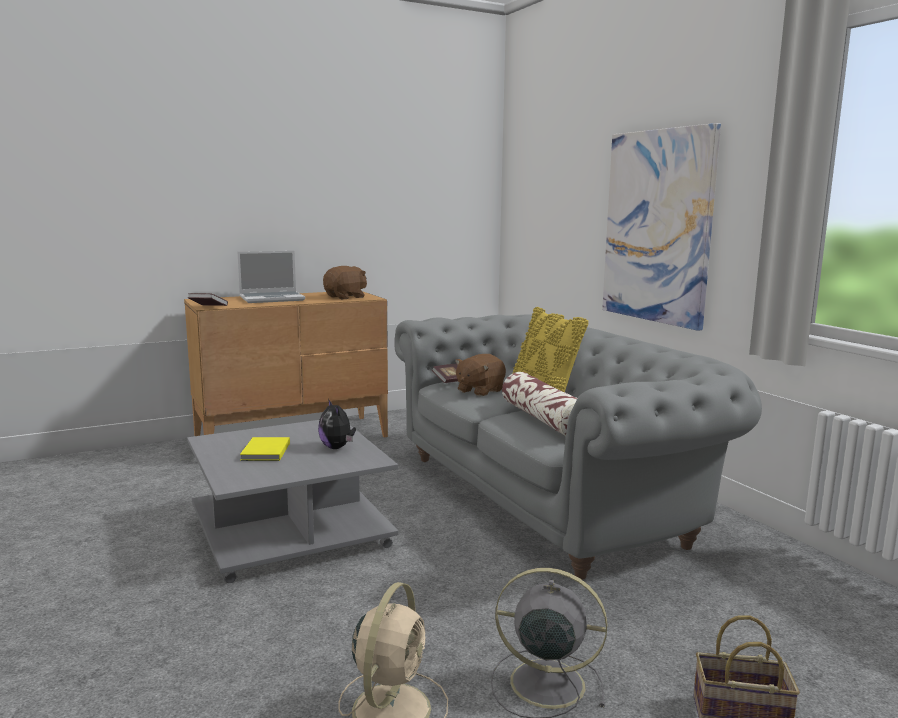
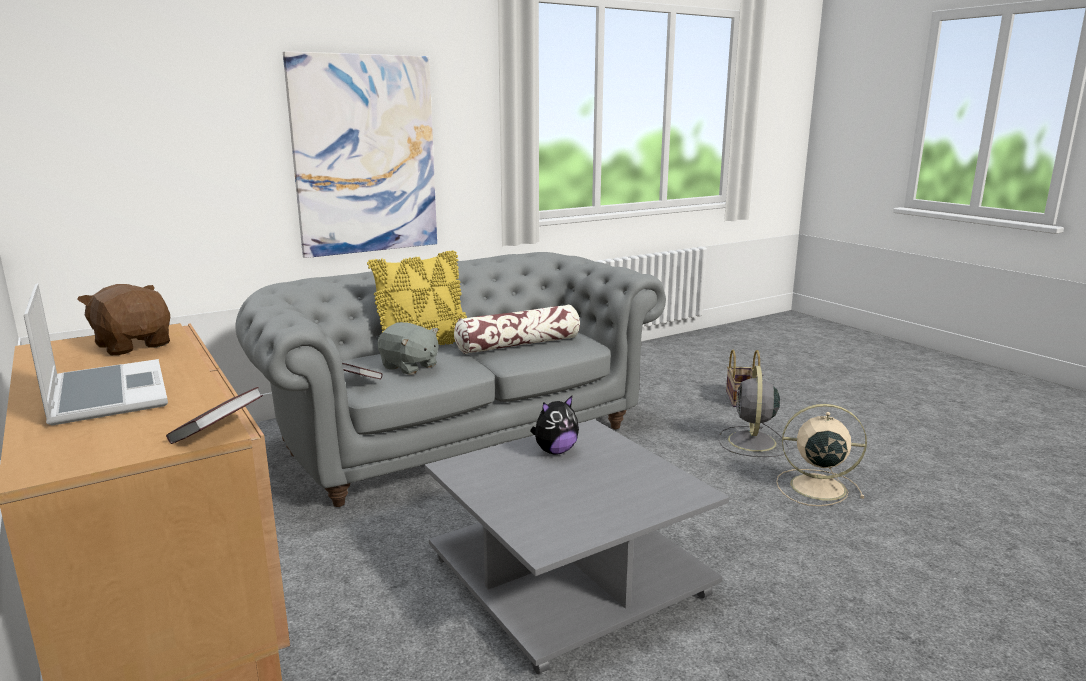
camera: 95 degrees left, 5 degrees up
yellow book [240,437,290,461] -> none
brown plush toy [455,354,506,396] -> grey plush toy [377,322,438,375]

